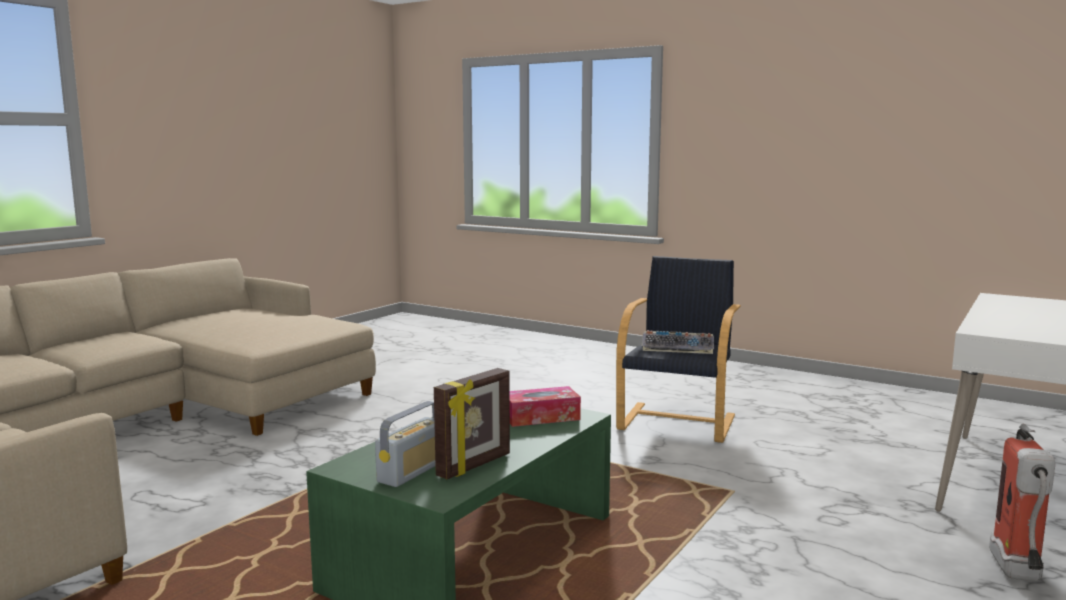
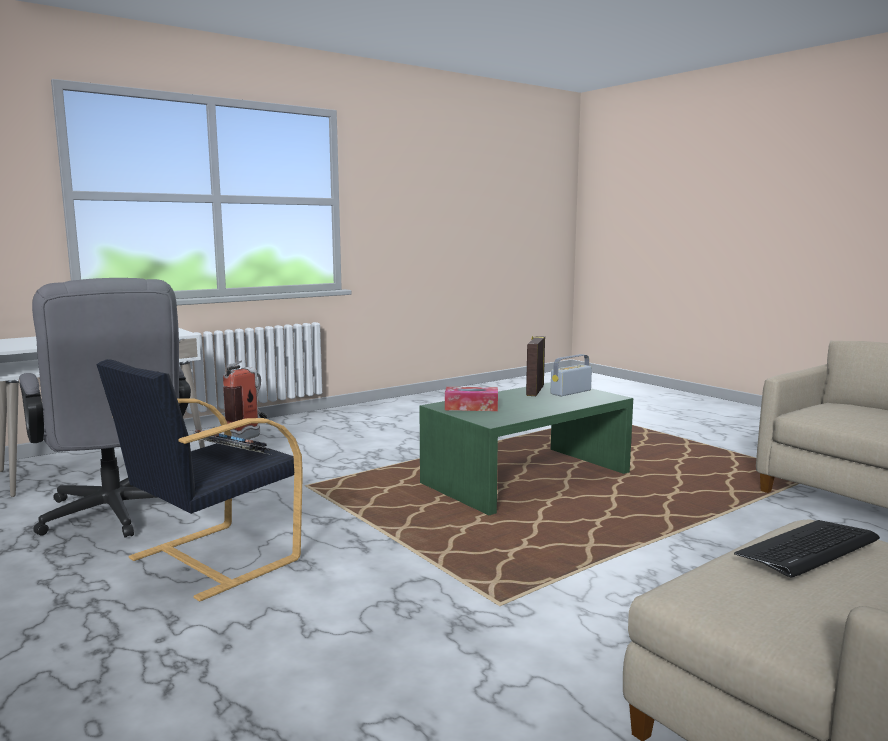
camera: 160 degrees left, 0 degrees up
picture frame [434,368,510,479] -> picture frame turned 45 degrees counterclockwise [526,336,545,396]
none -> grey office chair [19,278,191,538]
none -> keyboard [734,520,880,578]

